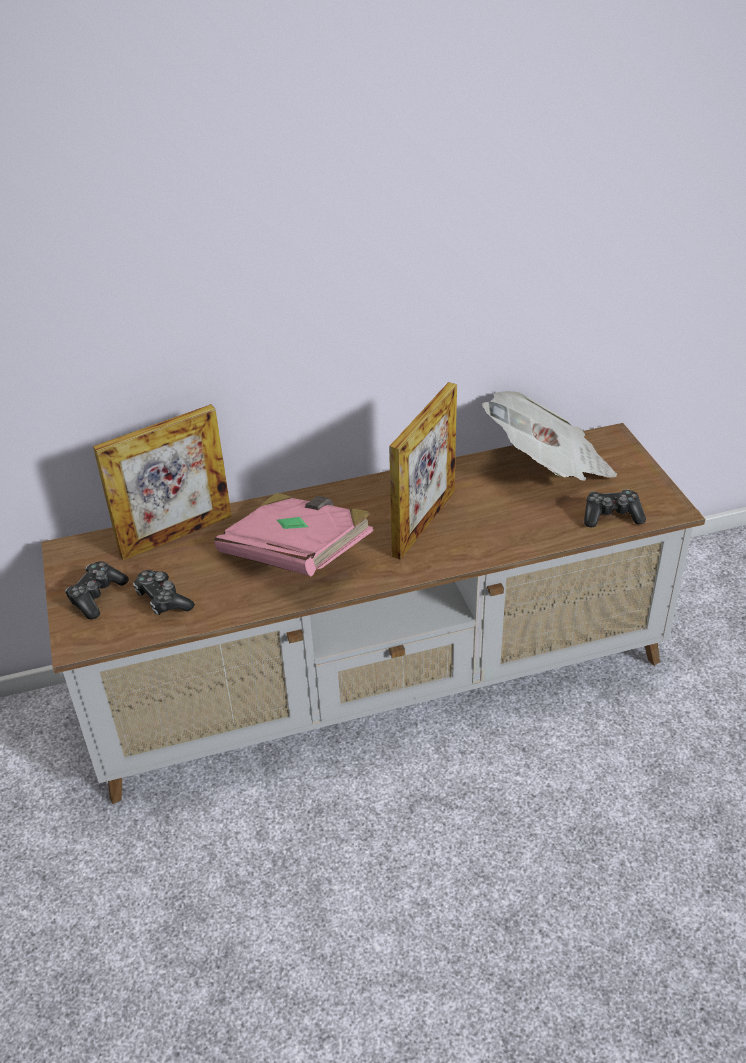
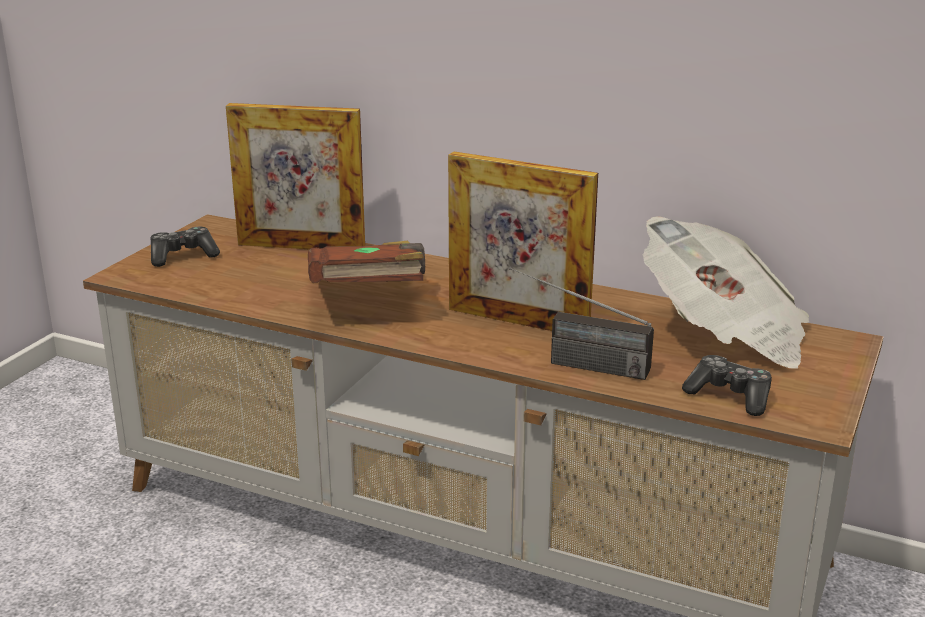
camera: 40 degrees right, 15 degrees down
game controller [133,570,195,615] -> none
pink book [214,493,373,576] -> brown book [308,241,425,283]
picture frame [389,382,457,560] -> picture frame turned 45 degrees clockwise [448,152,598,331]
none -> radio [509,267,654,380]

